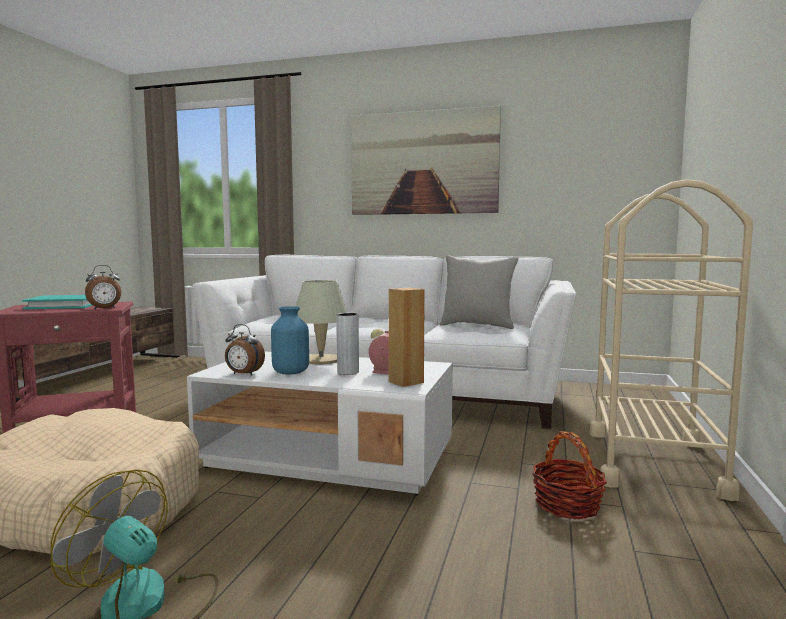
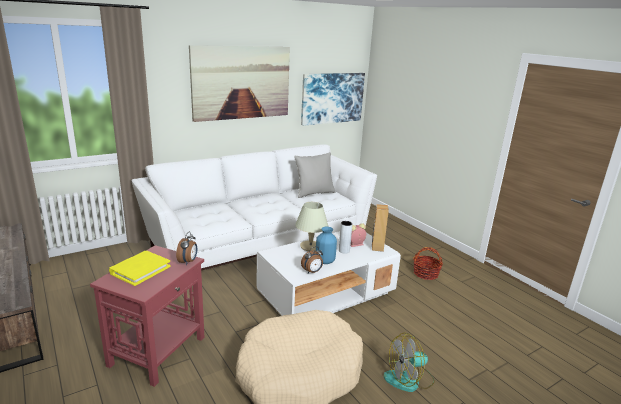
camera: 50 degrees left, 15 degrees up
turquoise book [22,295,93,309] -> yellow book [109,251,171,286]
beige cart [590,179,753,501] -> none
none -> picture [301,73,365,126]

